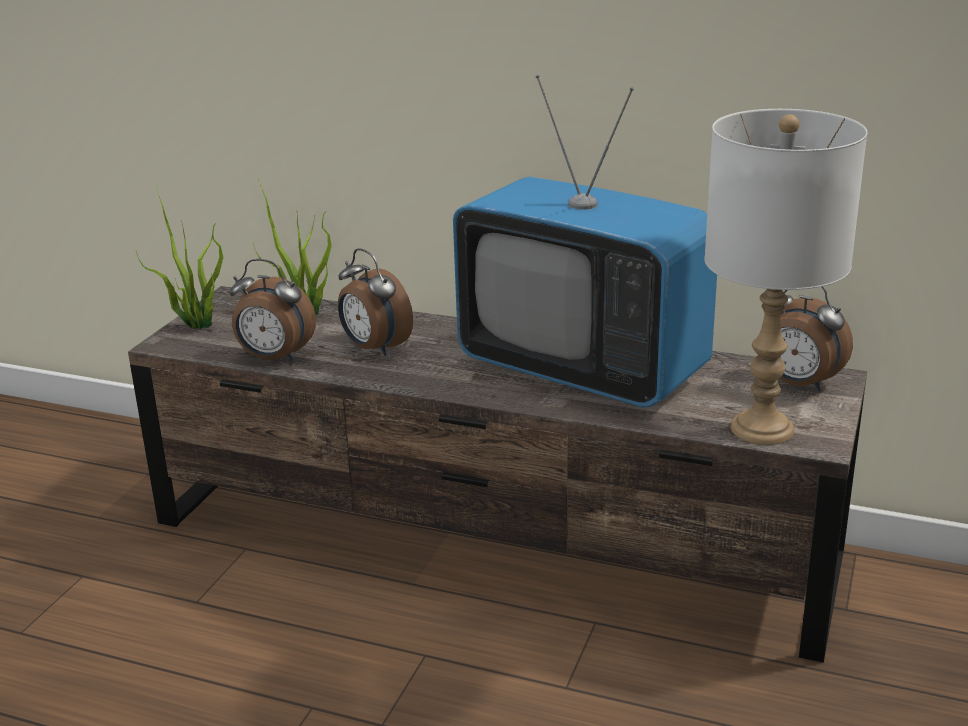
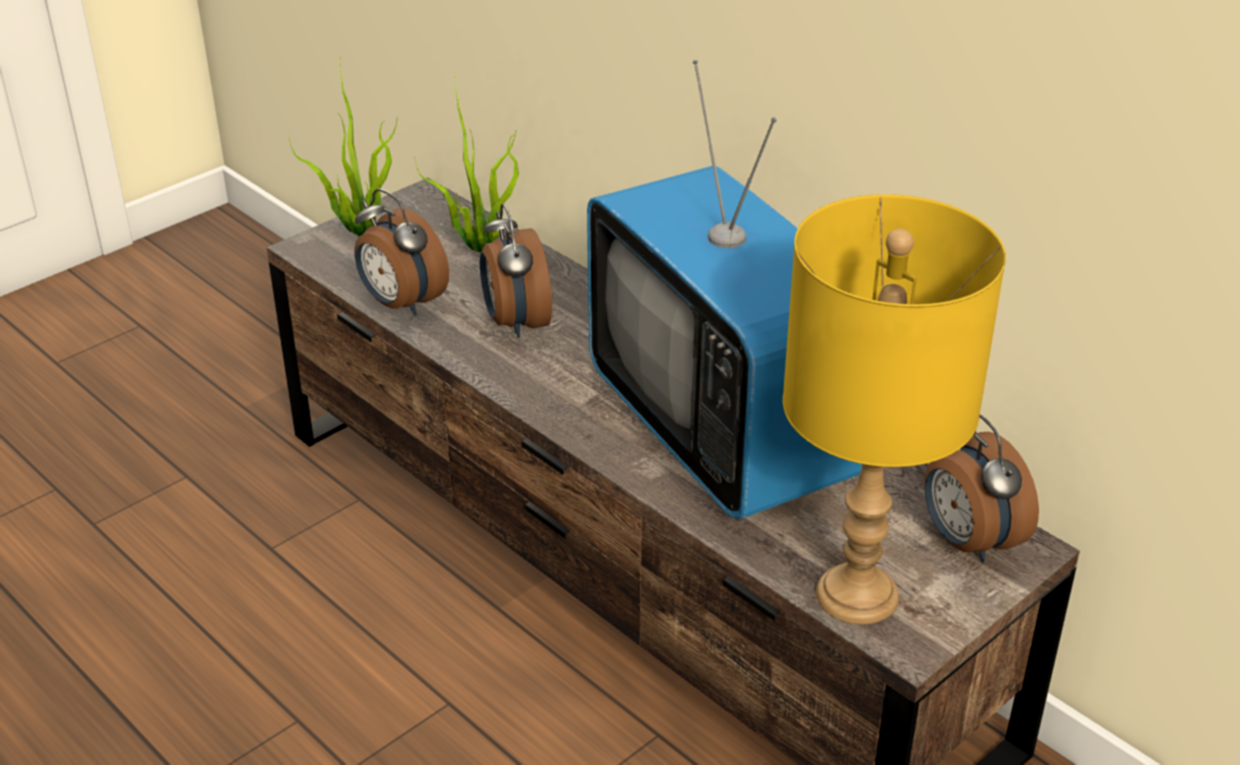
camera: 25 degrees right, 10 degrees up
white table lamp [704,109,868,445] -> yellow table lamp [783,194,1006,624]

